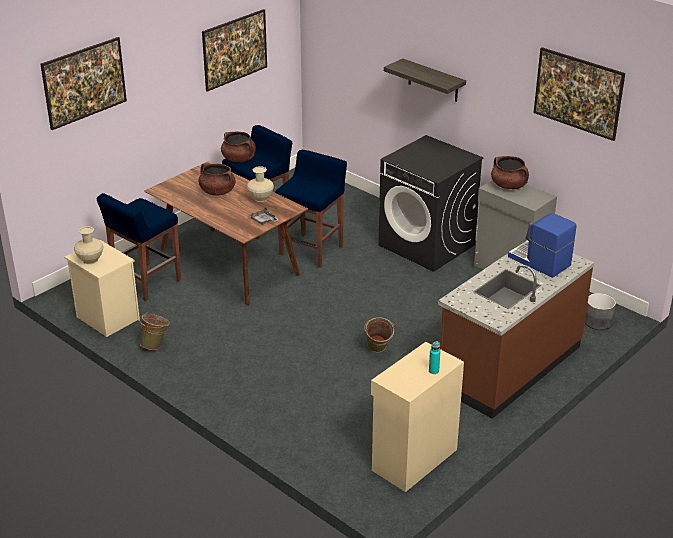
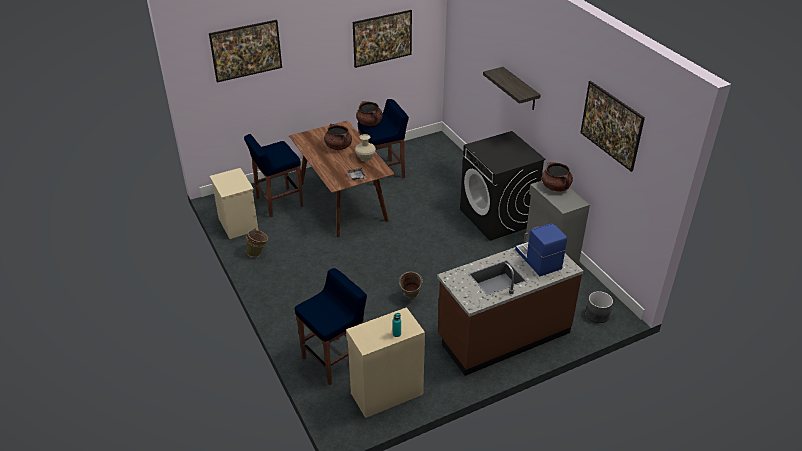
camera: 20 degrees right, 5 degrees up
beige vase [74,226,103,264] -> none
blue stool [275,150,347,268] -> blue stool moved to [295,268,367,385]

